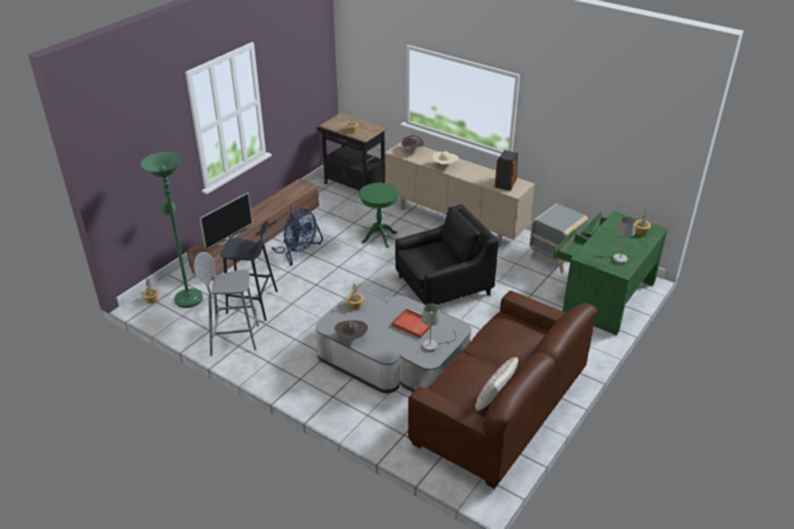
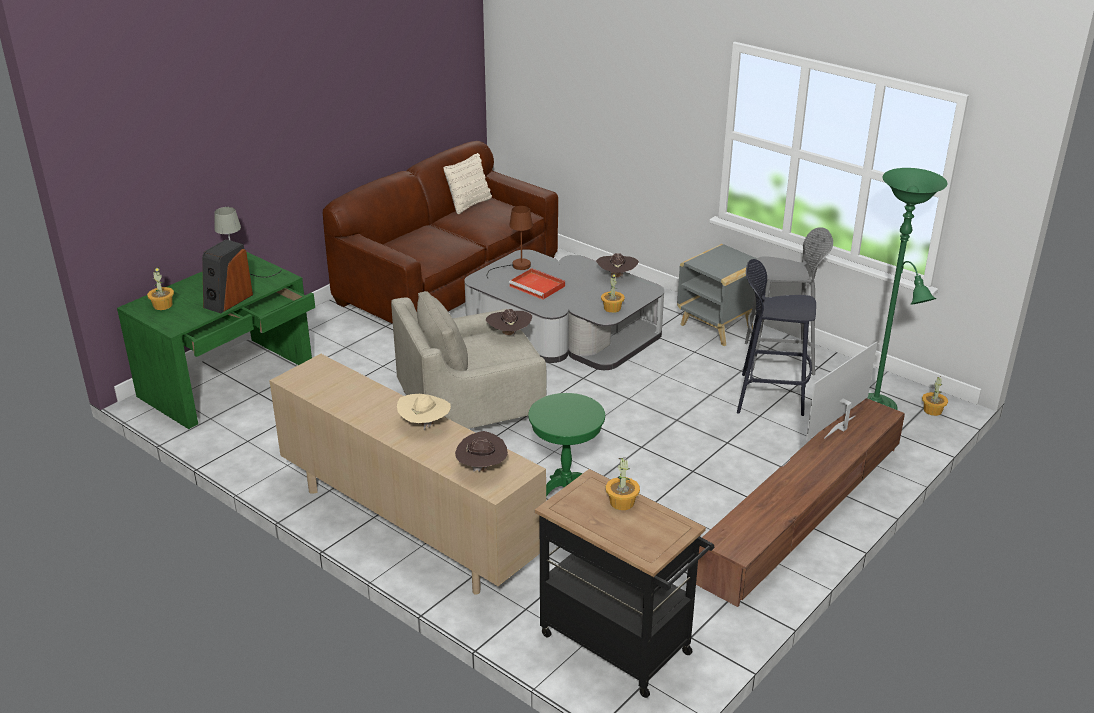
camera: 175 degrees left, 5 degrees down
blue fan [272,208,323,266] -> none
black armchair [395,204,499,305] -> beige armchair [391,291,547,429]
grey table lamp [421,303,456,352] -> brown table lamp [487,206,533,278]
speaker [495,150,518,191] -> speaker moved to [202,239,253,313]
grey side table [530,203,588,273] -> grey side table moved to [677,244,757,346]
none -> brown hat [486,309,532,335]

